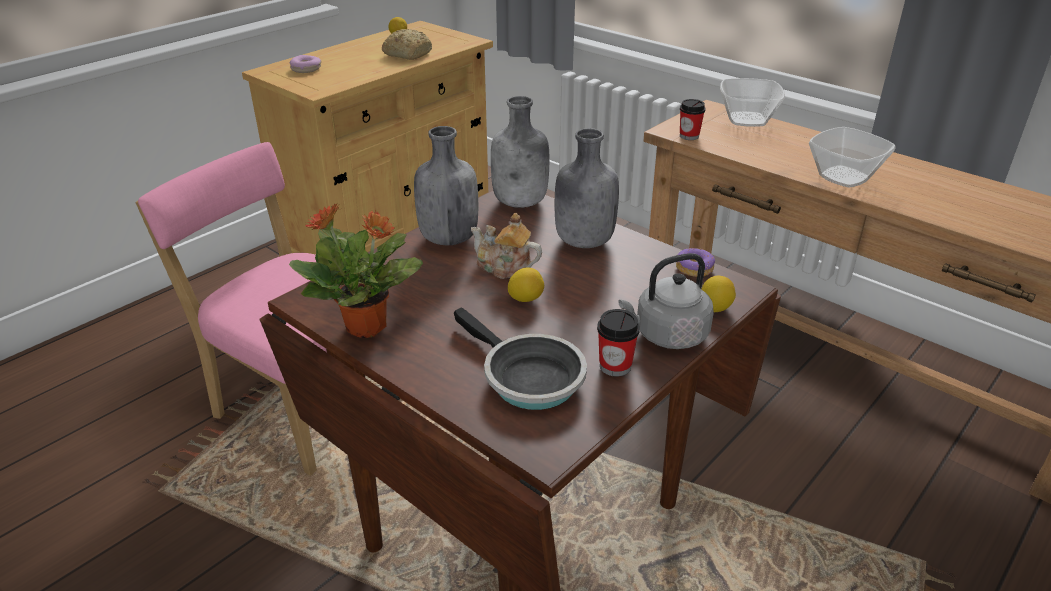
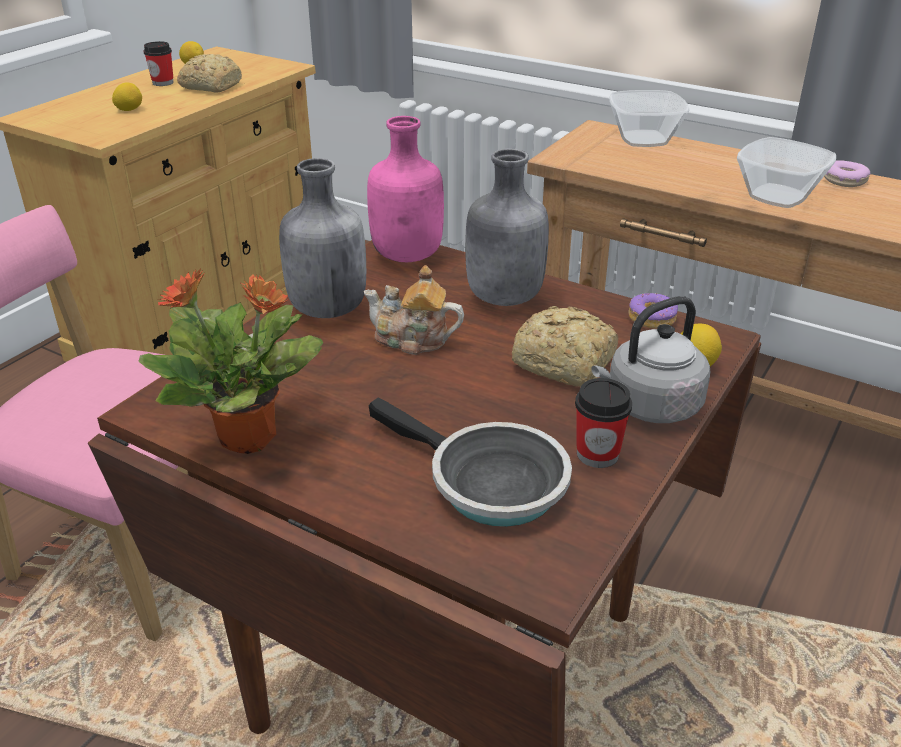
camera: 10 degrees left, 0 degrees up
donut [290,55,321,73] -> donut moved to [824,160,870,187]
grey bottle [491,96,549,208] -> pink bottle [367,116,444,262]
lemon [508,267,544,302] -> lemon moved to [112,83,142,111]
cup [680,99,706,140] -> cup moved to [143,41,174,86]
none -> bread [512,306,618,387]

